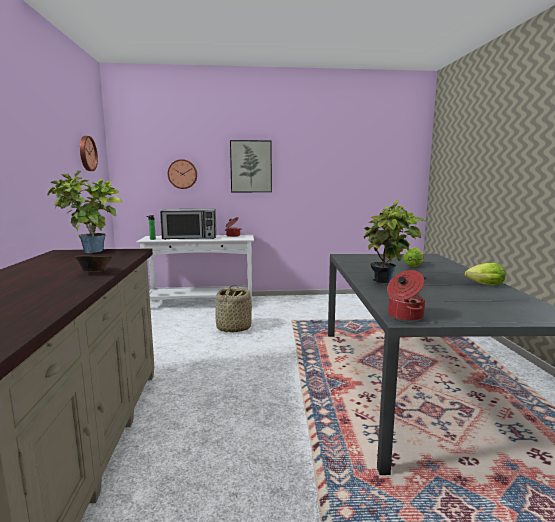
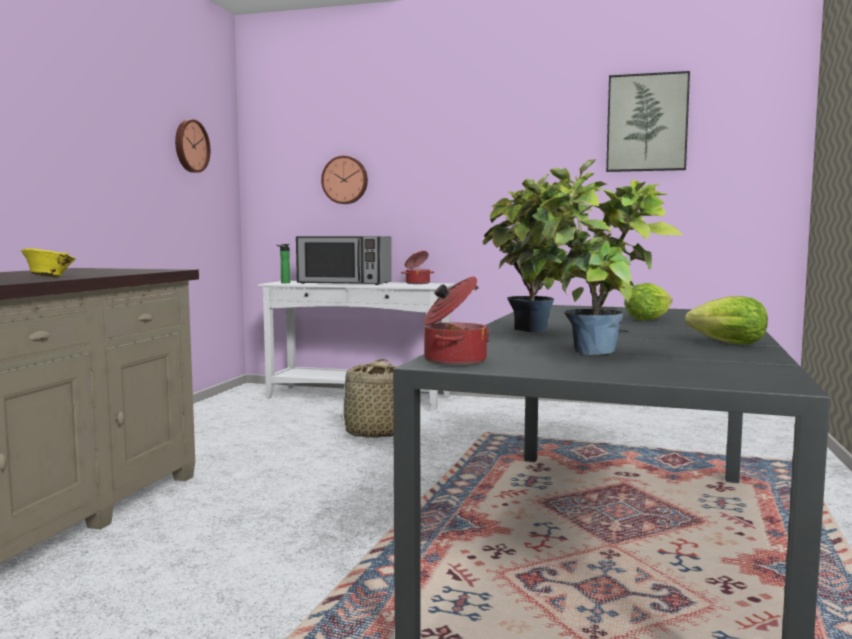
camera: 20 degrees right, 5 degrees down
potted plant [47,170,123,253] -> potted plant moved to [515,159,684,355]
brown bowl [75,255,112,272] -> yellow bowl [21,248,76,278]
picture [230,140,272,192] -> picture moved to [606,71,690,172]

